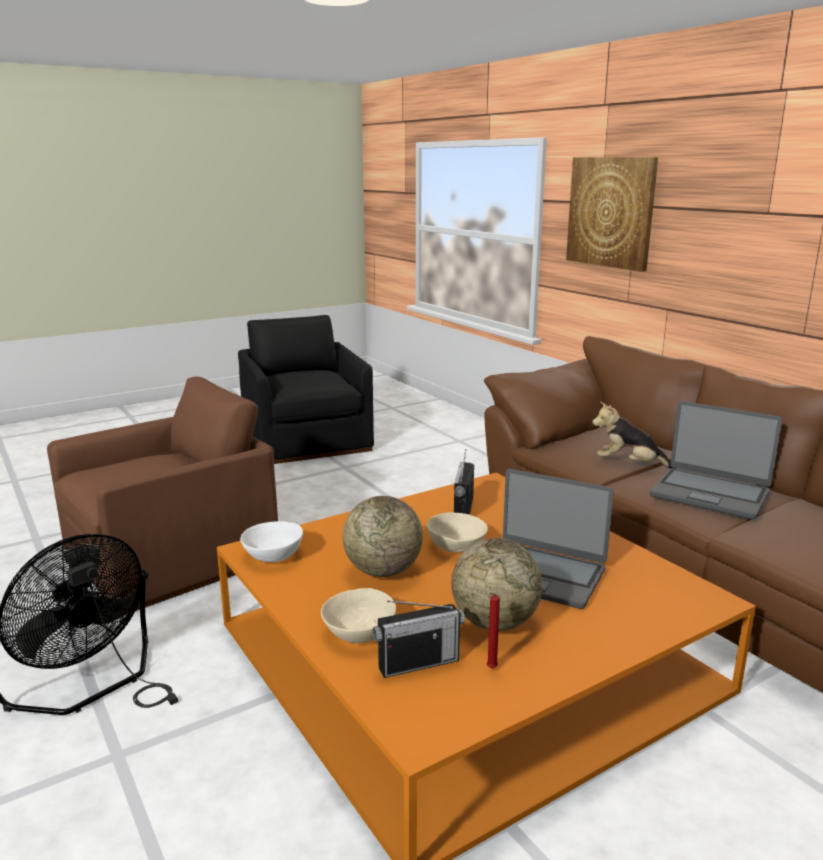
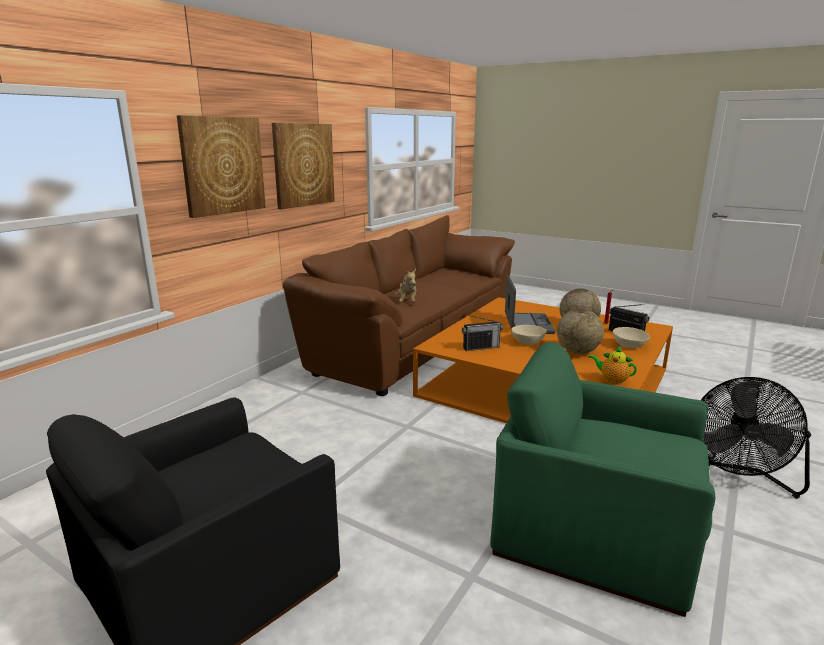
camera: 115 degrees left, 0 degrees up
brown armchair [47,377,278,616] -> green armchair [490,342,715,617]
white bowl [240,521,303,562] -> teapot [588,346,637,385]
laptop [650,401,782,519] -> none
none -> picture [272,123,335,209]

